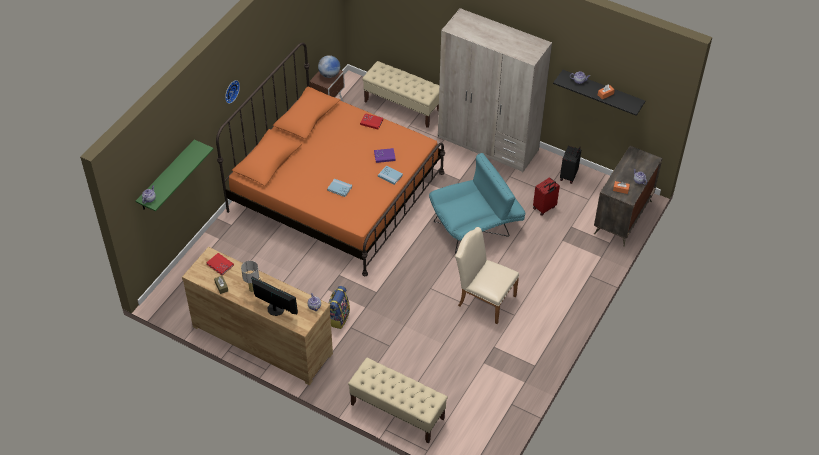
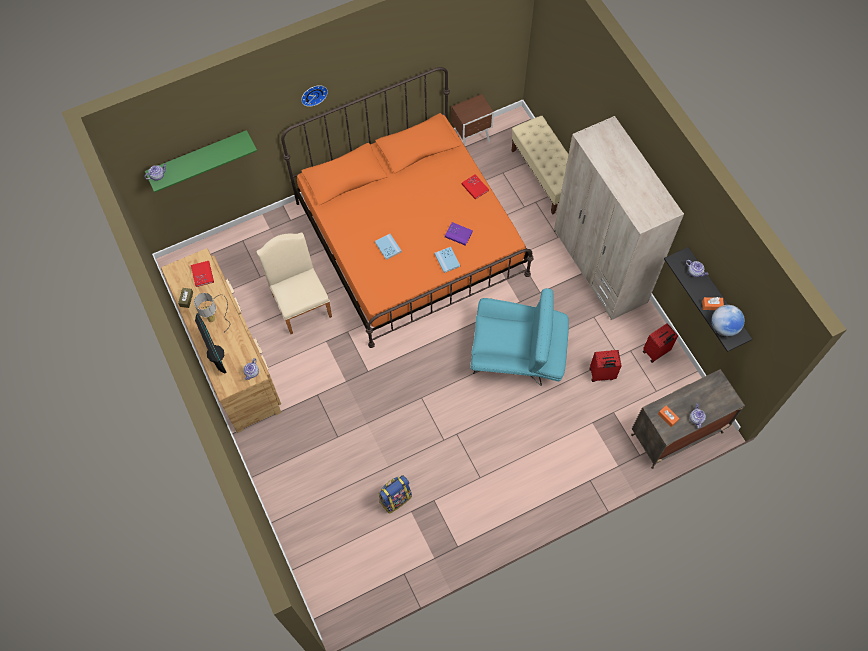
camera: 35 degrees right, 15 degrees up
globe [318,55,340,78] -> globe moved to [711,305,745,337]
backpack [329,286,350,329] -> backpack moved to [378,475,412,514]
beige bench [348,358,448,444] -> none
beige chair [455,227,519,324] -> beige chair moved to [256,233,332,334]
black suitcase [560,146,582,184] -> red suitcase [643,323,678,363]

